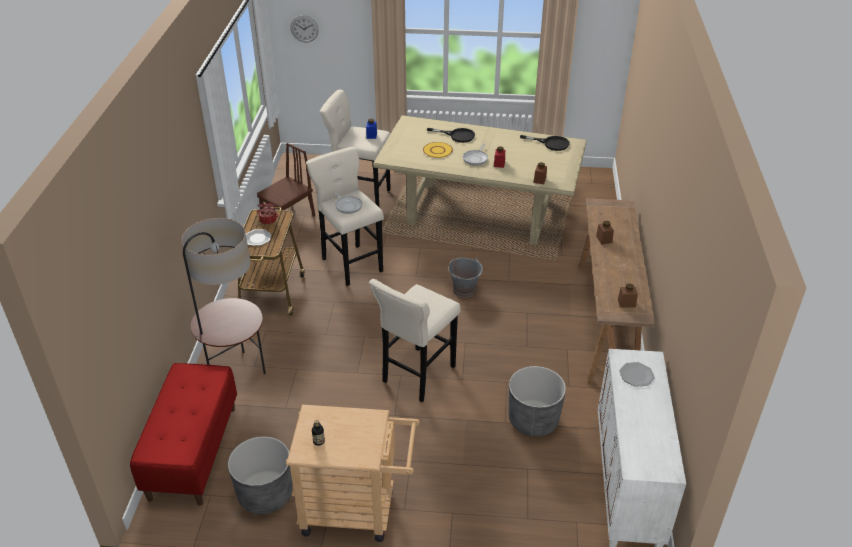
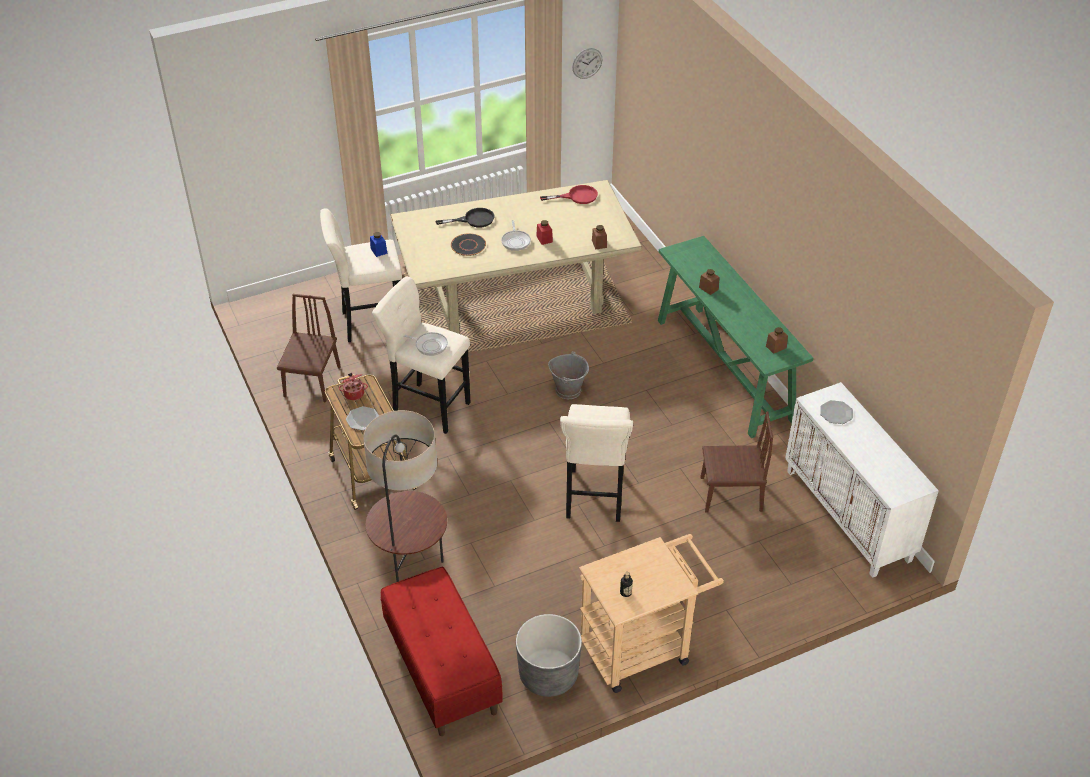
camera: 30 degrees left, 5 degrees up
wall clock [290,15,319,43] -> wall clock moved to [572,48,602,79]
yellow plate [423,142,453,158] -> black plate [451,233,486,256]
grey planter [508,366,566,437] -> brown chair [700,411,773,512]
black frying pan [520,135,570,151] -> red frying pan [540,185,598,204]
brown console table [578,198,655,384] -> green console table [658,236,813,438]

